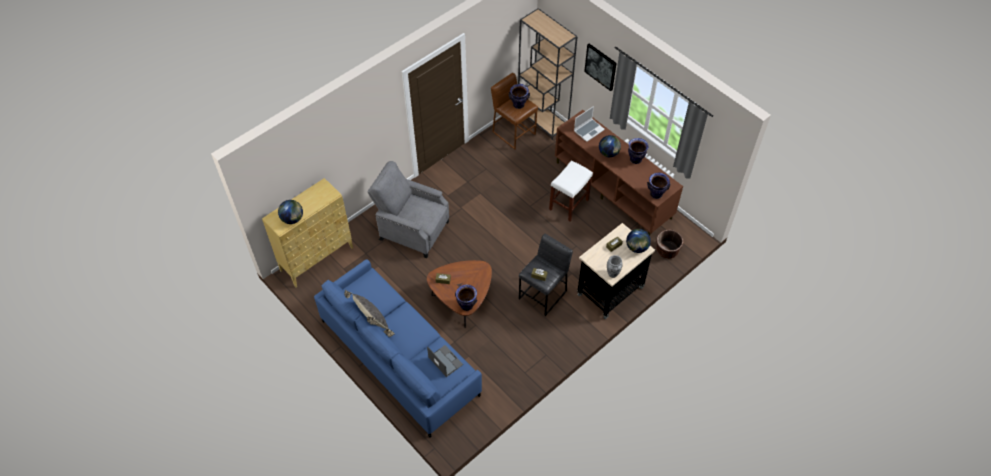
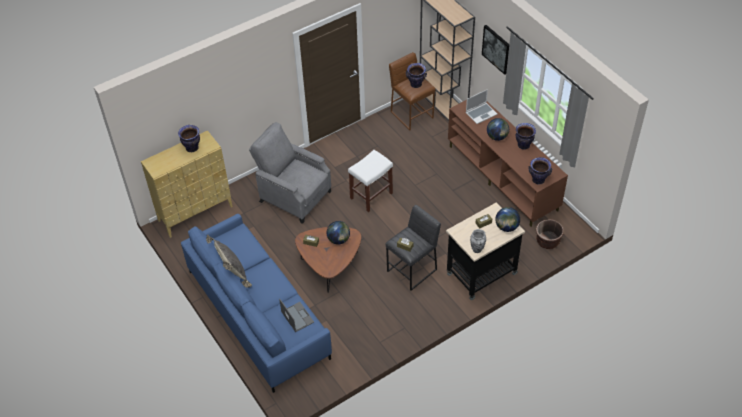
camera: 10 degrees right, 5 degrees down
globe [278,200,303,224] -> globe moved to [327,221,350,245]
vase [455,284,478,311] -> vase moved to [178,125,200,152]
white stool [549,160,593,221] -> white stool moved to [348,150,393,212]

